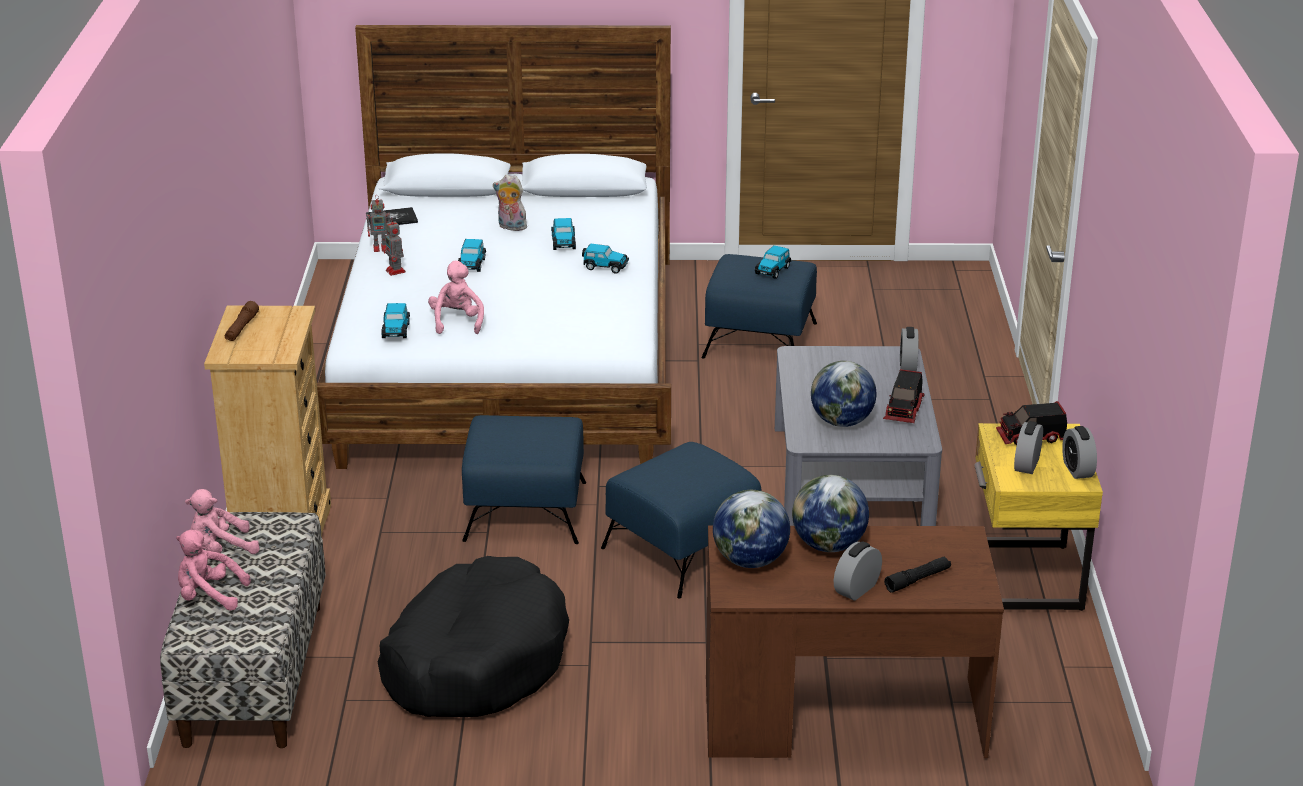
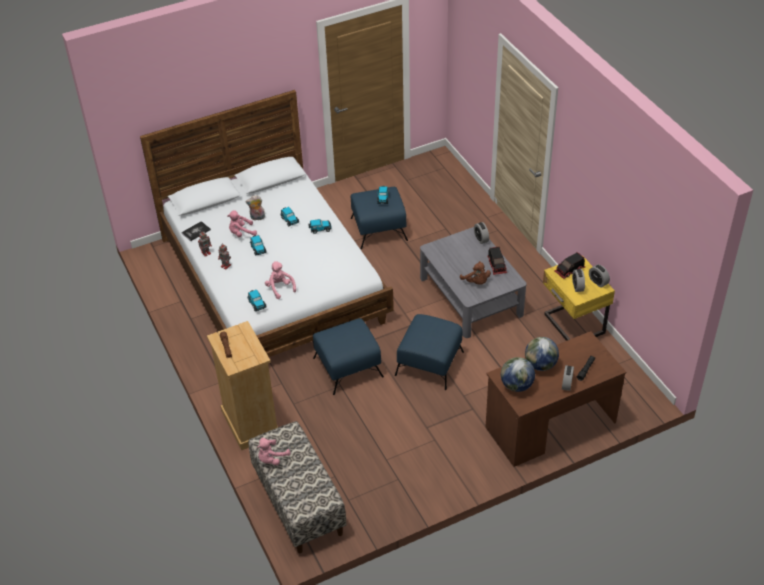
camera: 25 degrees left, 15 degrees up
pink plush toy [176,530,251,611] -> pink plush toy moved to [227,210,257,237]
black dog bed [378,556,569,717] -> none
globe [811,361,877,427] -> brown plush toy [460,261,491,285]

